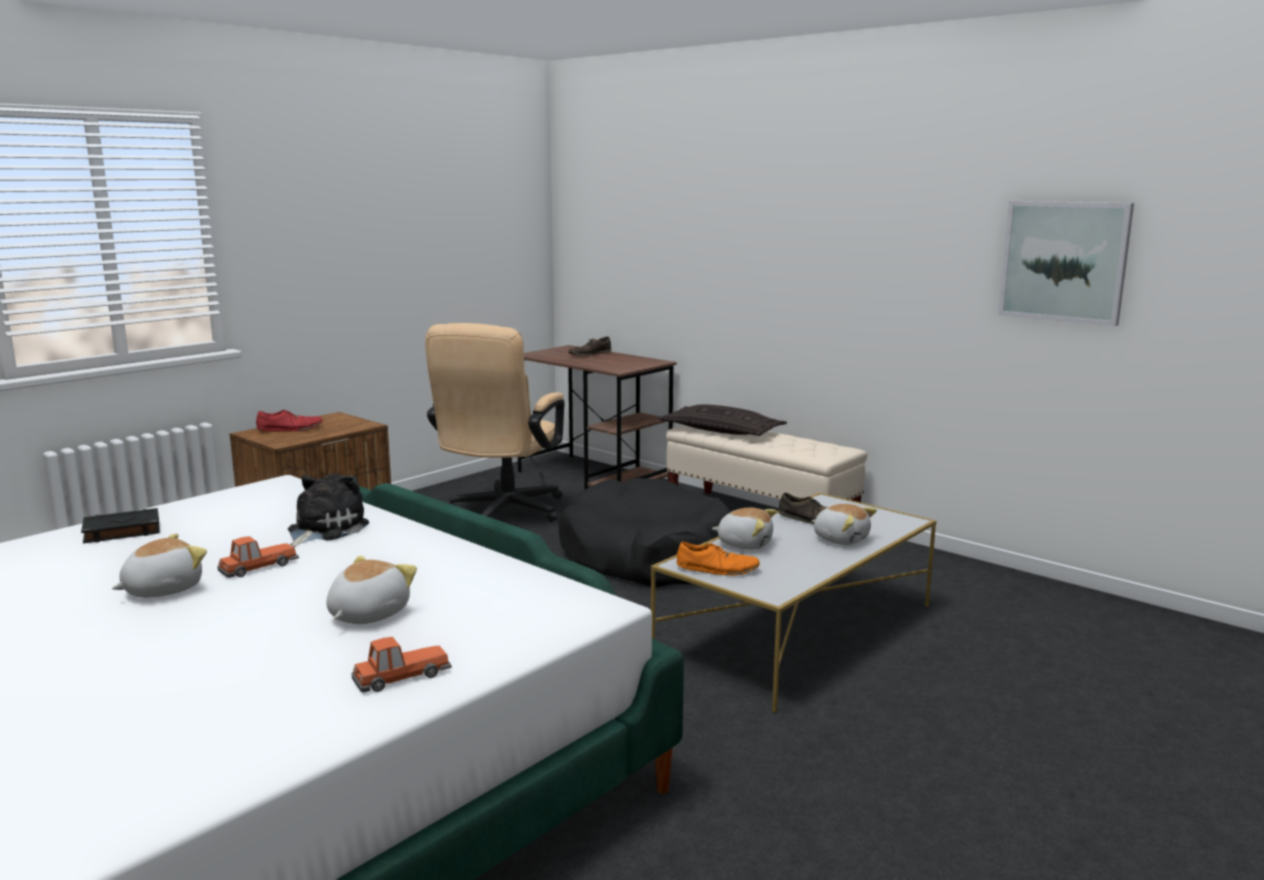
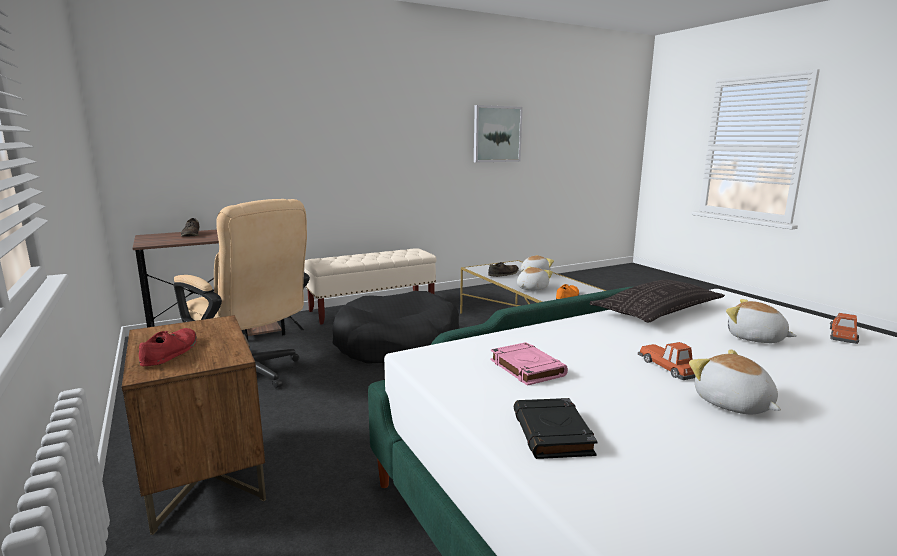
camera: 70 degrees left, 0 degrees up
plush toy [288,473,369,547] -> none
toy car [352,637,452,692] -> toy car turned 45 degrees clockwise [830,313,859,344]
pillow [657,404,787,436] -> pillow moved to [590,280,725,323]
none -> pink book [491,342,568,386]

